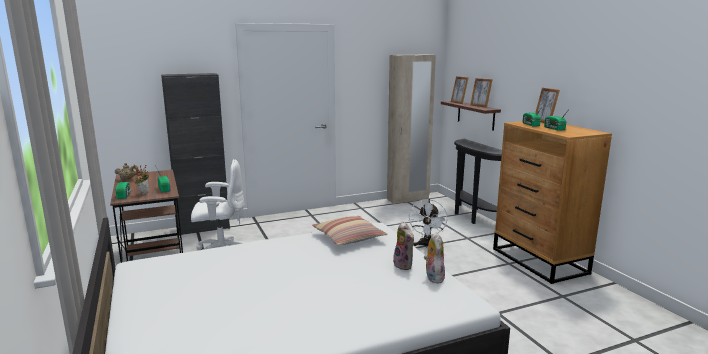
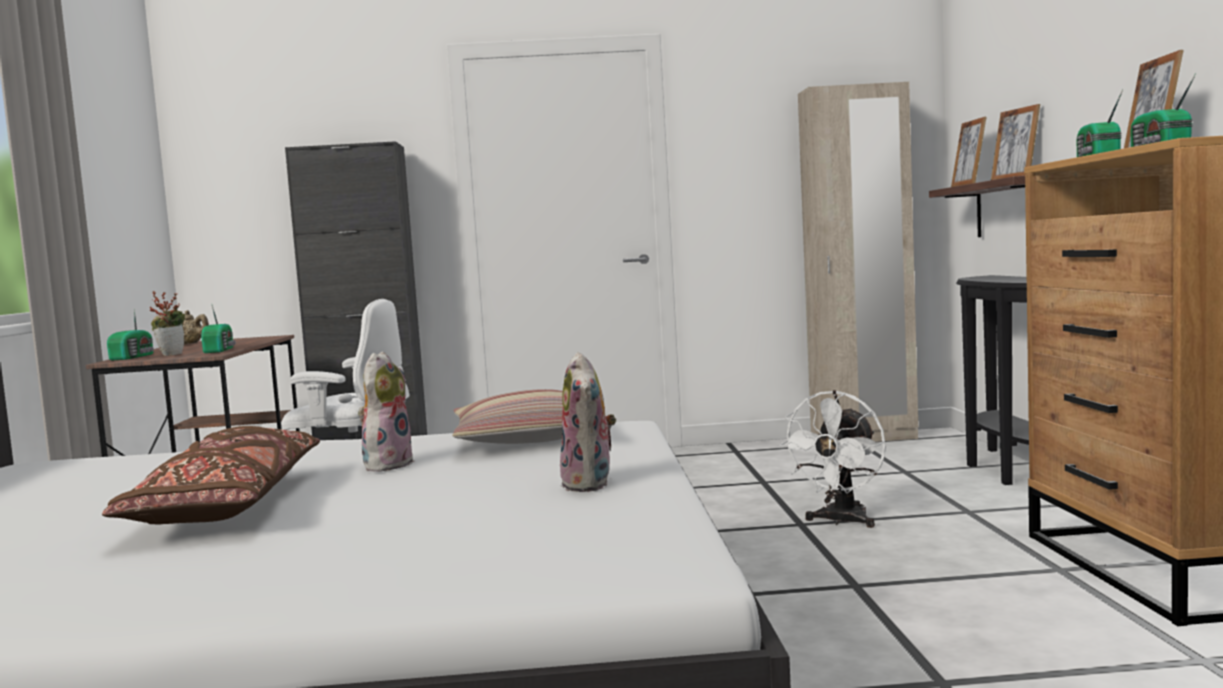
camera: 20 degrees right, 10 degrees down
plush toy [424,232,445,283] -> plush toy moved to [358,351,414,472]
none -> brown pillow [102,426,320,525]

